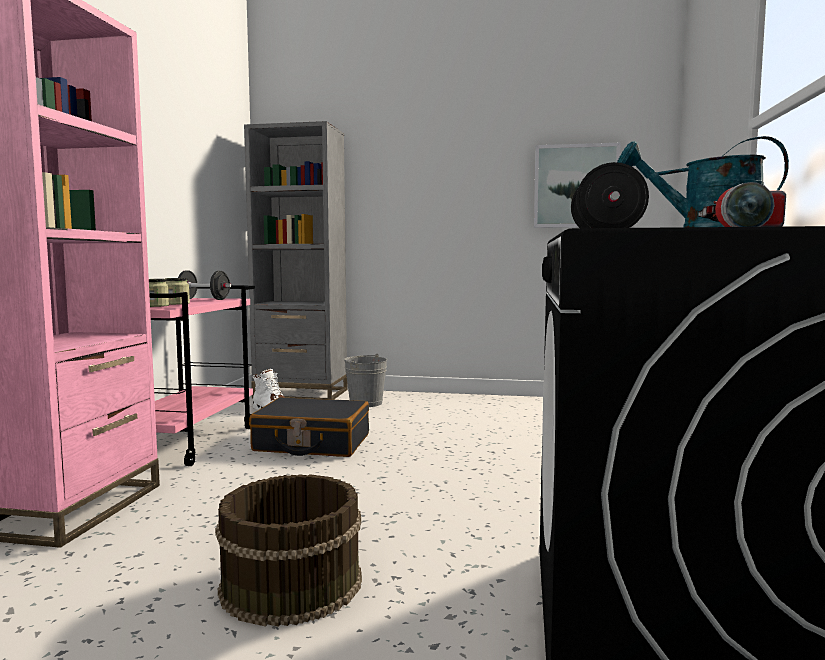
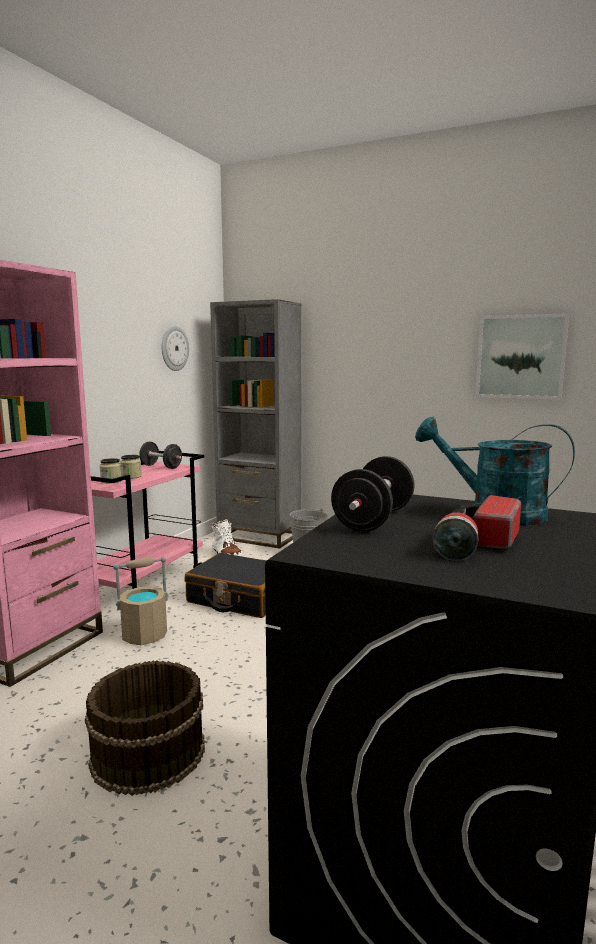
camera: 15 degrees right, 5 degrees up
none -> beige bucket [113,557,169,645]
none -> wall clock [162,326,189,371]

